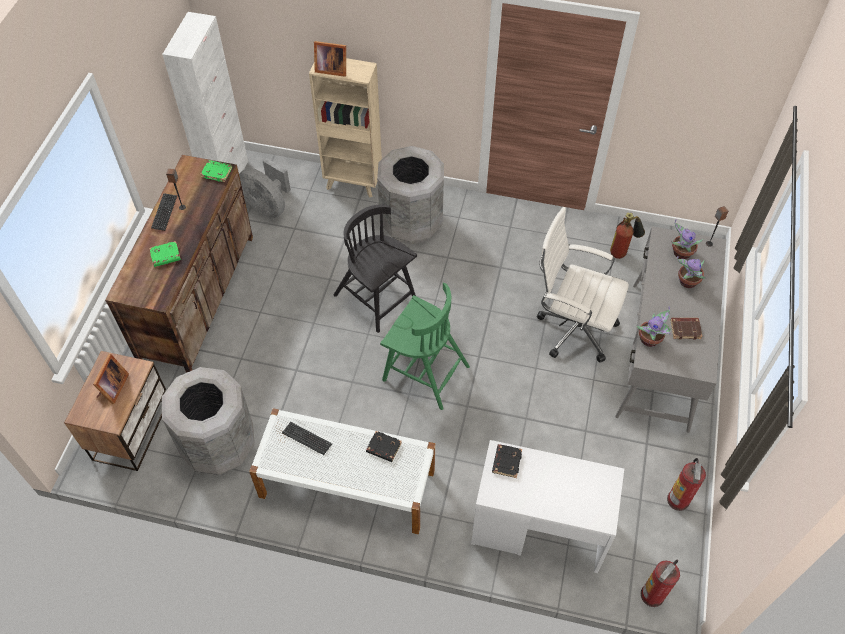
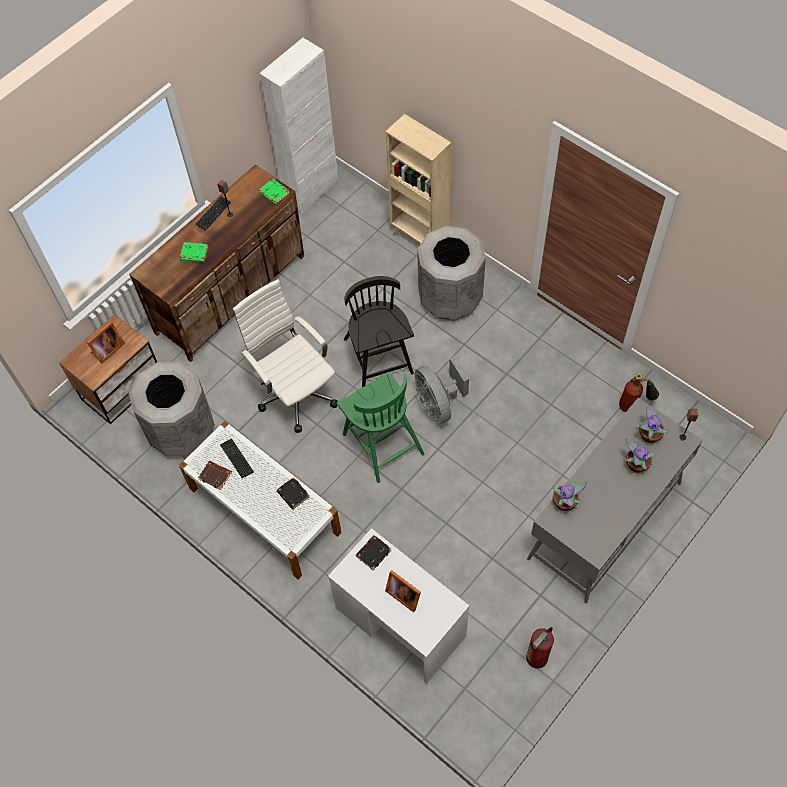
camera: 30 degrees right, 5 degrees up
grey fan [239,158,291,218] -> grey fan moved to [415,356,469,424]
picture frame [314,41,346,77] -> picture frame moved to [385,570,421,612]
white office chair [537,207,629,362] -> white office chair moved to [233,279,338,433]
fire extinguisher [641,560,680,607] -> none
brown book [670,318,703,340] -> brown book moved to [198,461,232,490]

